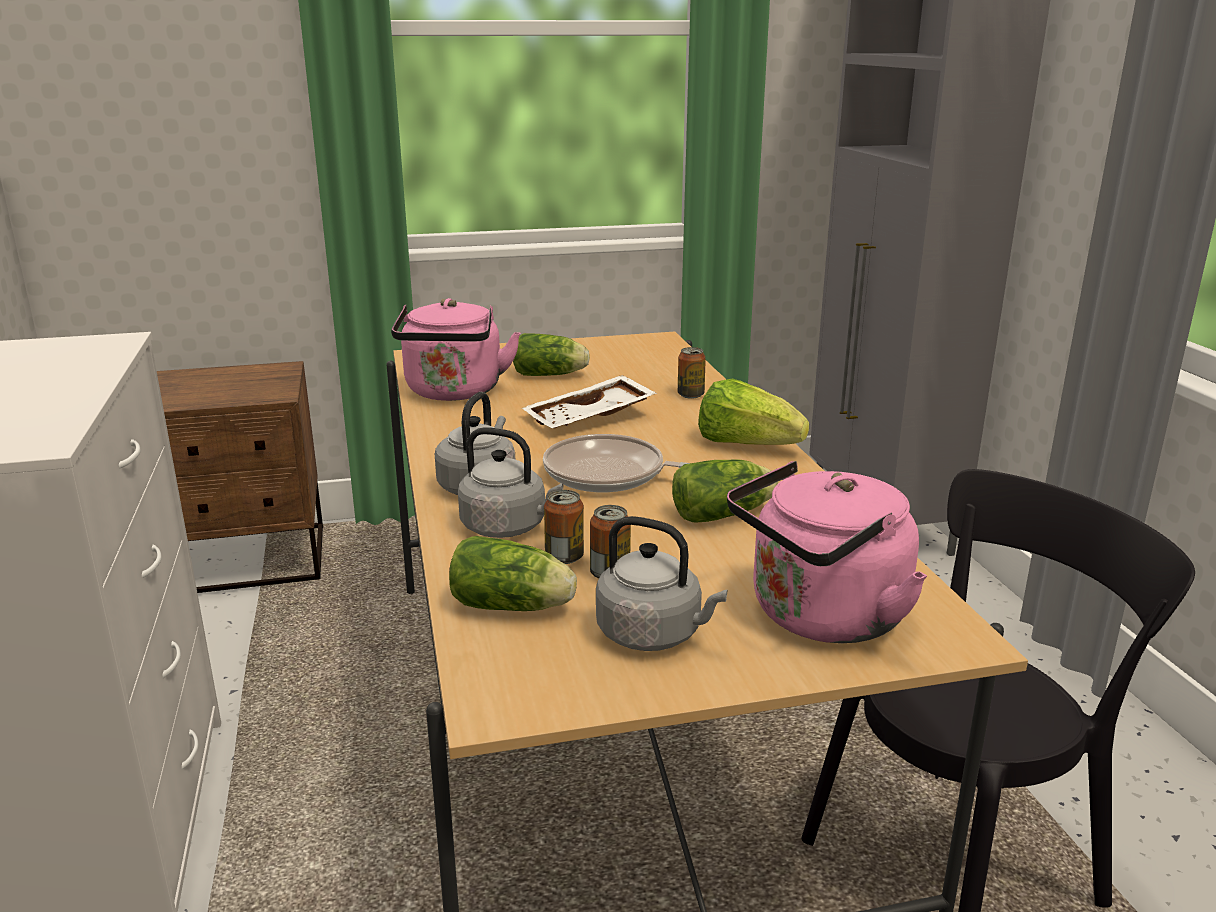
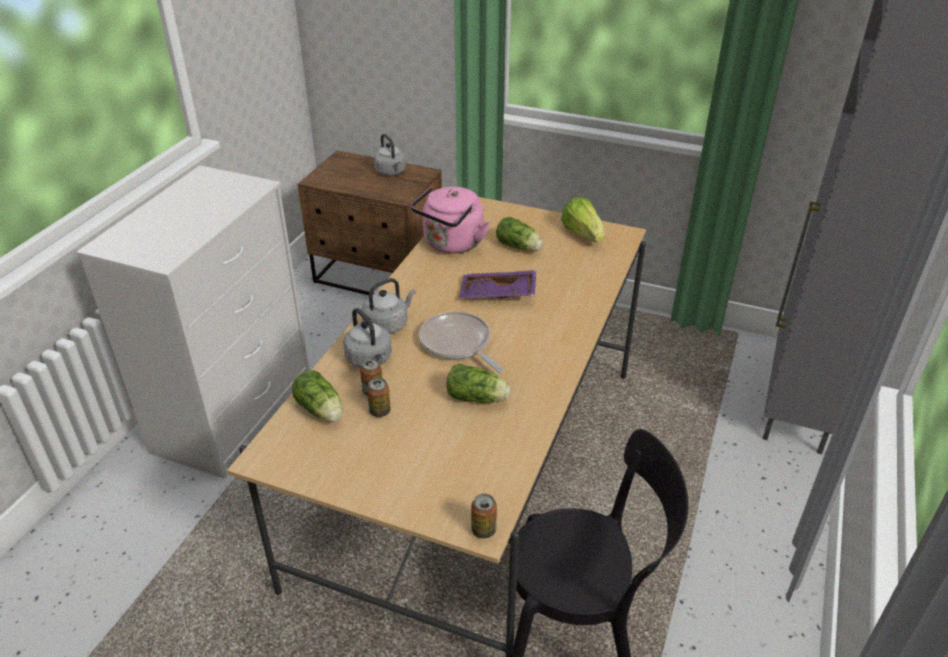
camera: 35 degrees right, 15 degrees up
white tray [522,375,657,428] -> purple tray [459,270,536,298]
grey kettle [596,516,728,651] -> grey kettle moved to [374,134,406,176]
can [678,347,706,399] -> can moved to [471,494,497,538]
lettuce [698,379,809,445] -> lettuce moved to [561,197,605,242]
pink kettle [727,461,927,643] -> none

